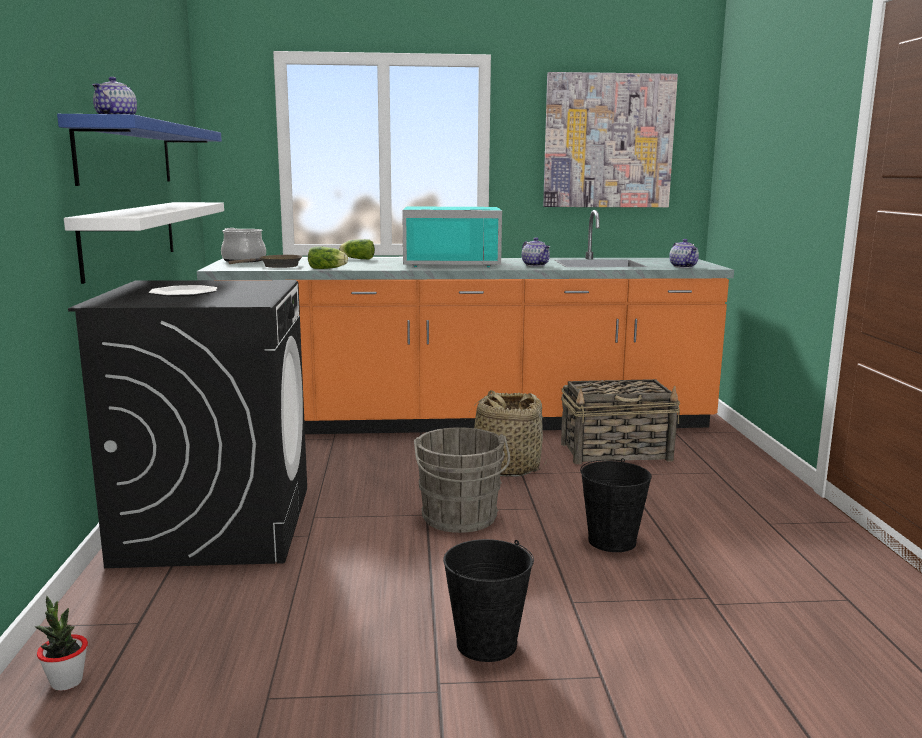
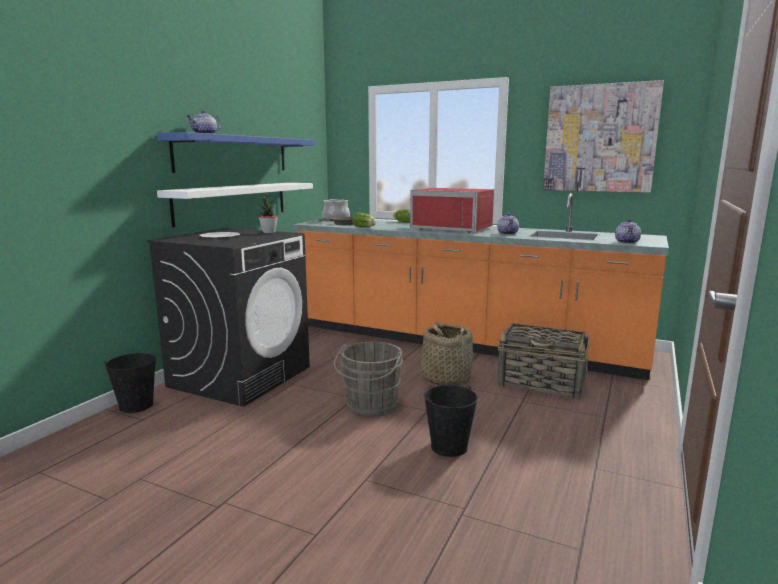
camera: 30 degrees right, 0 degrees up
potted plant [35,596,88,691] -> potted plant moved to [258,194,278,233]
turquoise microwave [402,206,502,267] -> red microwave [410,188,494,233]
black bucket [443,539,534,662] -> black bucket moved to [104,353,156,413]

